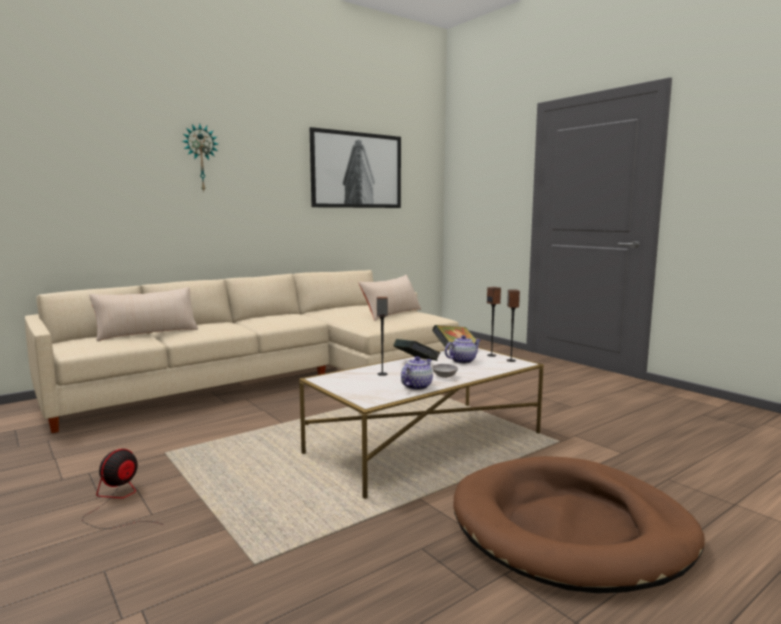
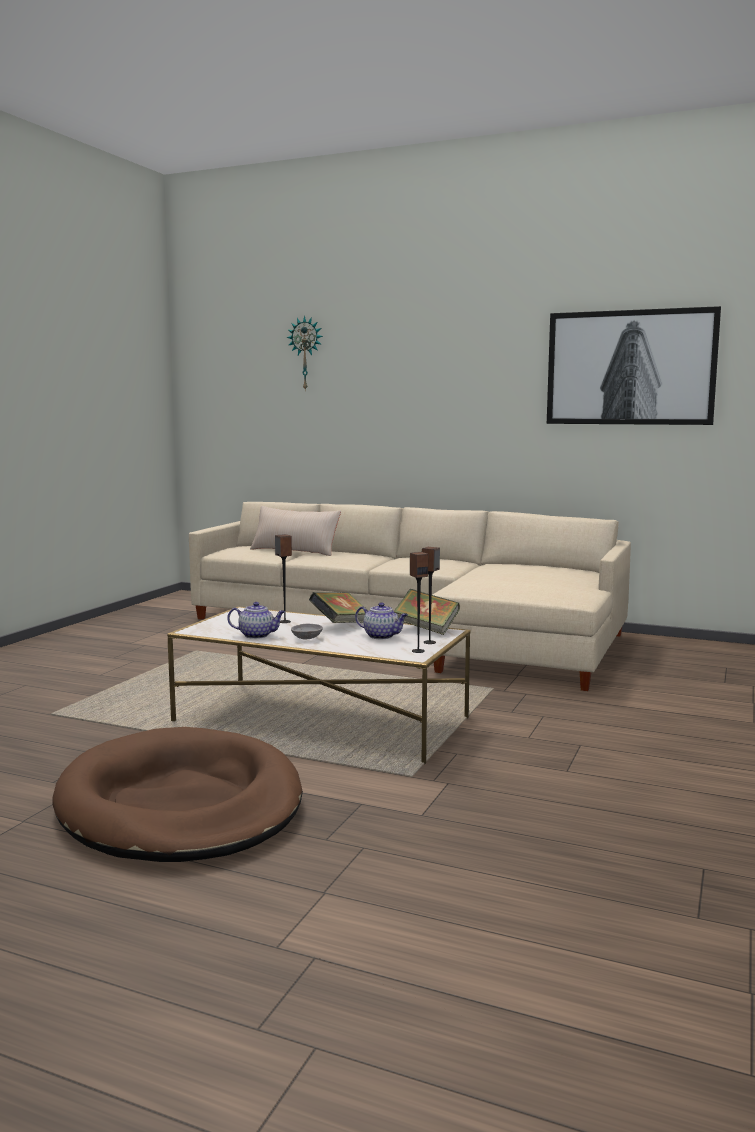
camera: 60 degrees right, 0 degrees up
fan [82,449,164,529] -> none
wall clock [182,124,218,192] -> wall clock moved to [287,316,323,391]
beige pillow [358,275,421,321] -> none

